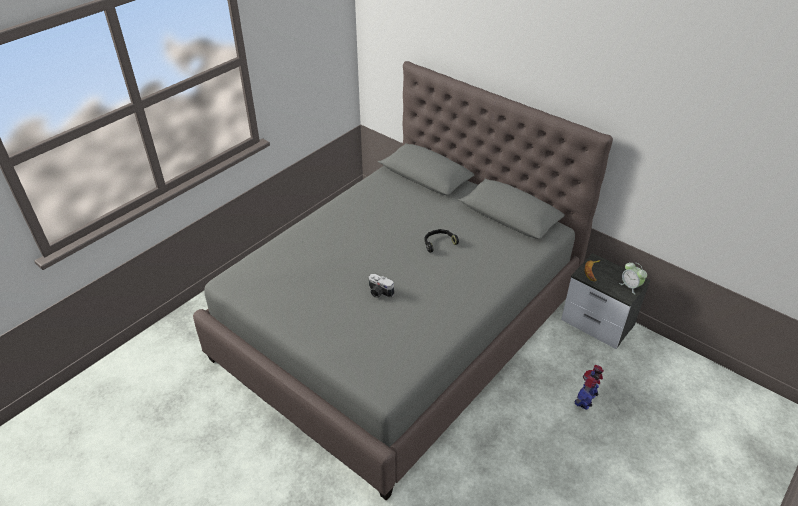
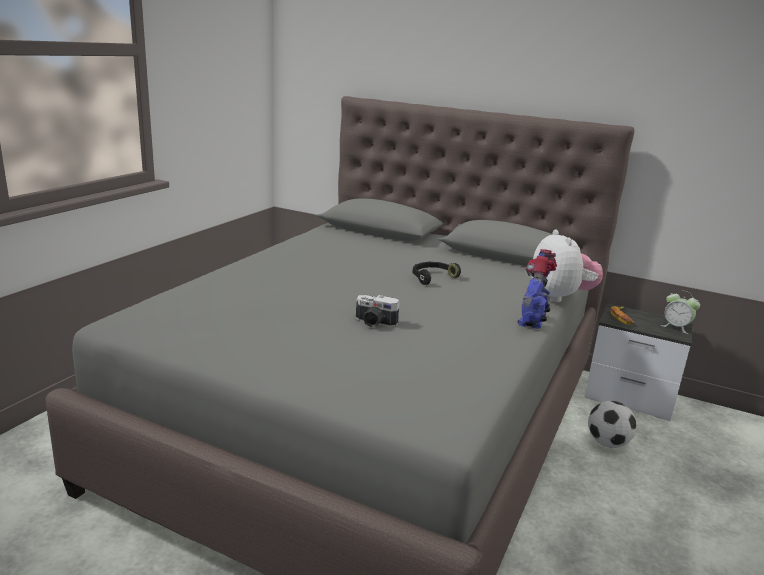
camera: 15 degrees left, 20 degrees down
toy robot [574,365,604,410] -> toy robot moved to [517,249,557,329]
none -> plush toy [531,229,603,302]
none -> football [588,401,637,448]

